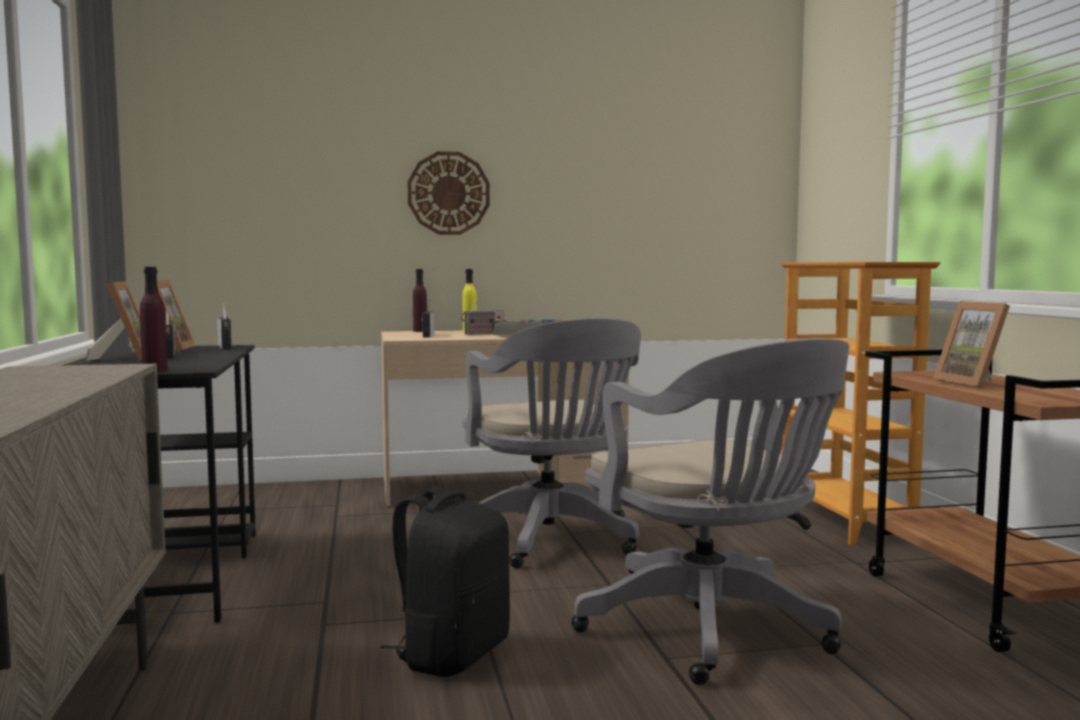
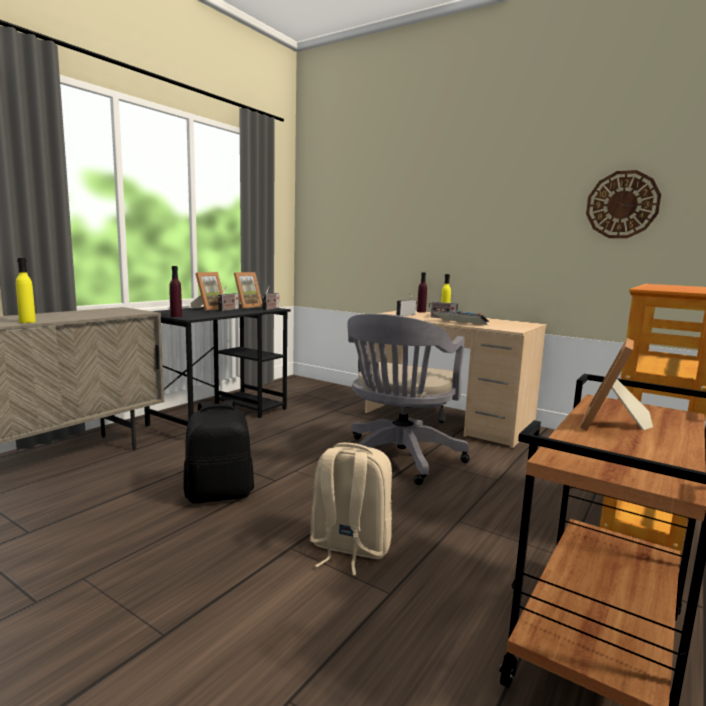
camera: 45 degrees right, 5 degrees up
wall clock [408,151,490,235] -> wall clock moved to [586,170,661,238]
grey office chair [571,338,849,685] -> beige backpack [310,443,392,575]
none -> yellow bottle [16,258,36,323]

